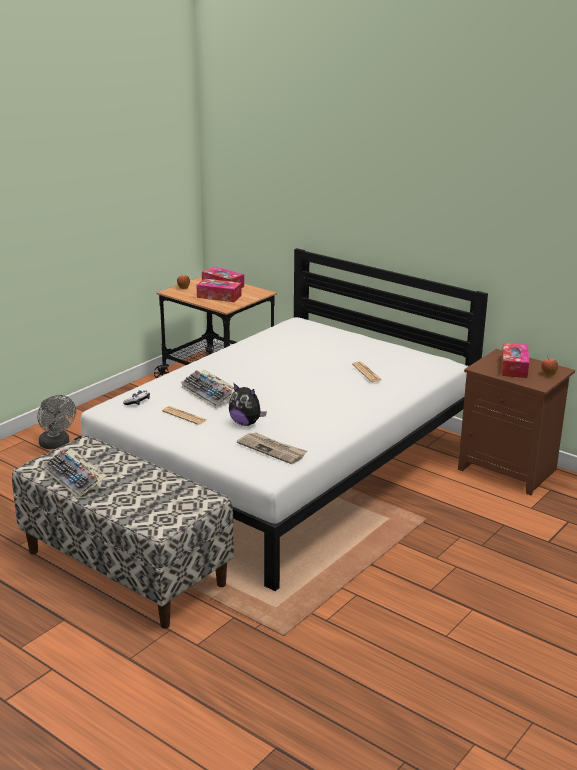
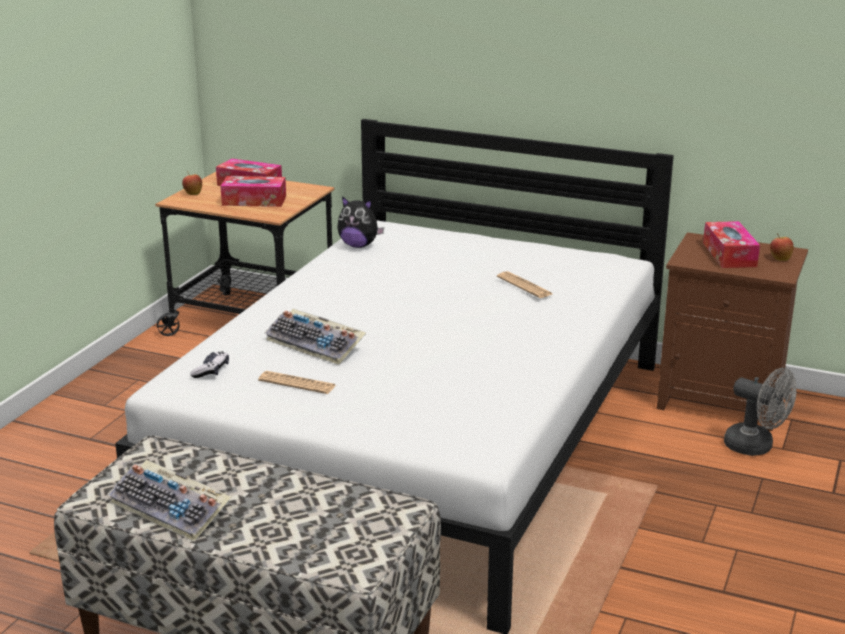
camera: 15 degrees left, 0 degrees up
grey fan [37,395,76,449] -> grey fan moved to [724,368,796,456]
plush toy [229,383,267,426] -> plush toy moved to [337,196,384,248]
newspaper [237,432,307,464] -> none

